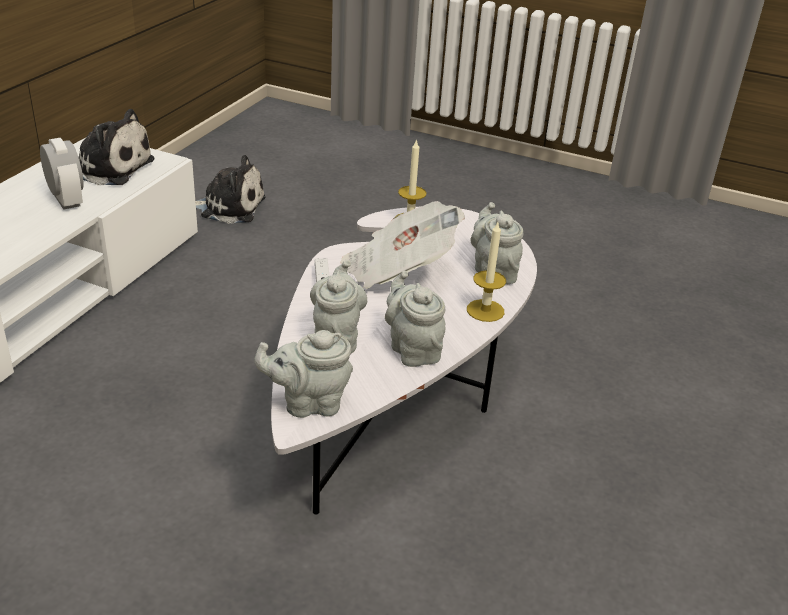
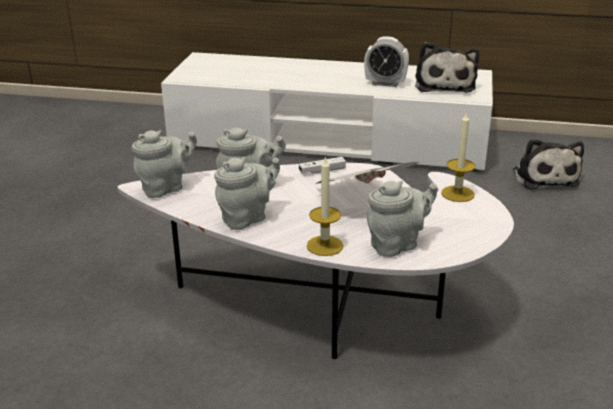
camera: 80 degrees right, 5 degrees down
alarm clock [40,138,84,210] -> alarm clock turned 60 degrees clockwise [364,36,409,87]
grey teapot [254,330,353,418] -> grey teapot turned 75 degrees clockwise [132,130,197,198]

